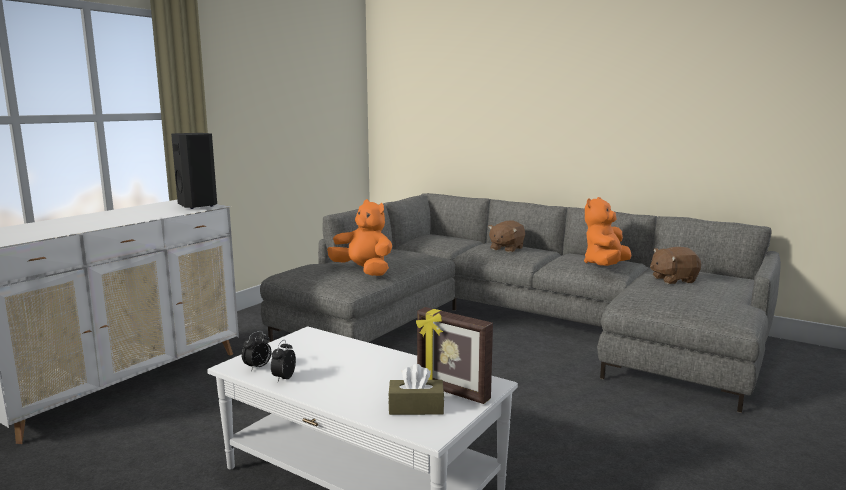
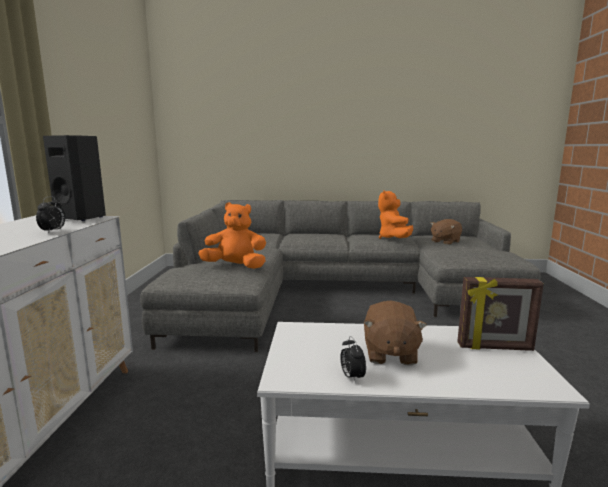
camera: 30 degrees left, 0 degrees up
alarm clock [242,331,271,371] -> alarm clock moved to [36,196,65,233]
brown tissue box [388,364,444,415] -> none
brown plush toy [488,220,525,252] -> brown plush toy moved to [364,300,427,366]

